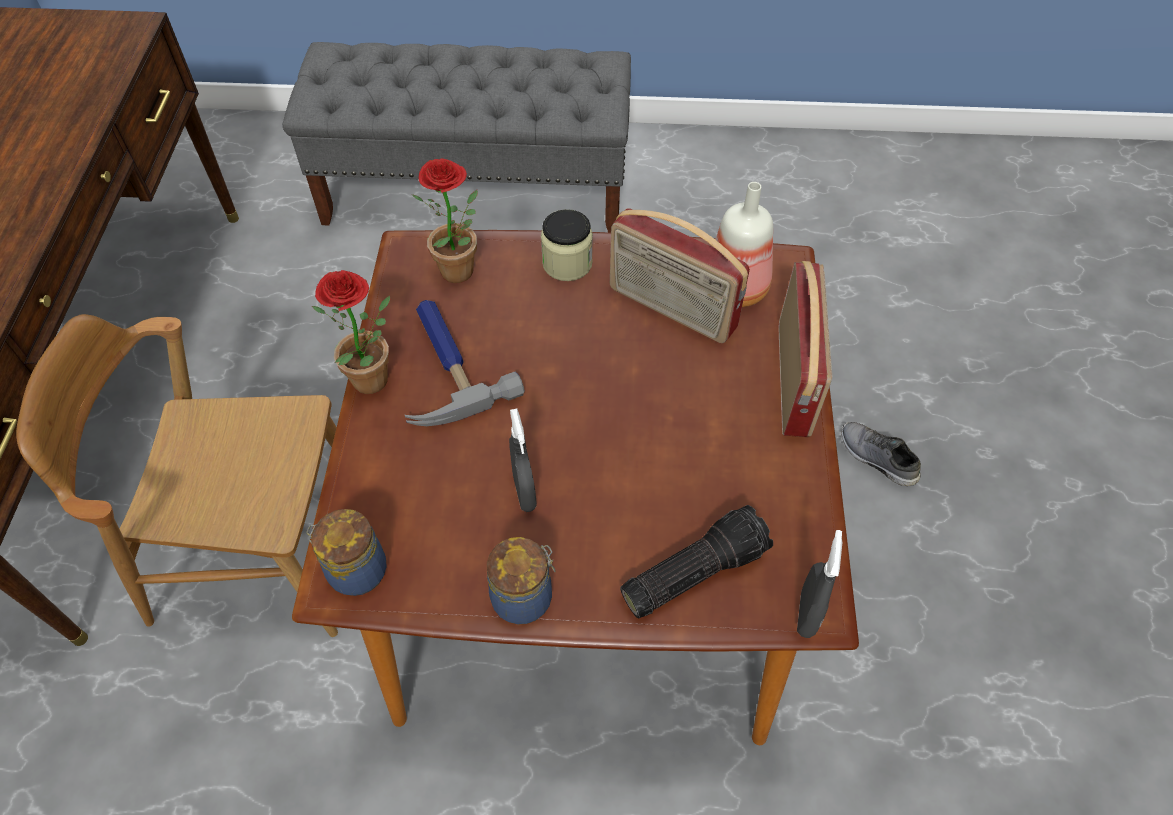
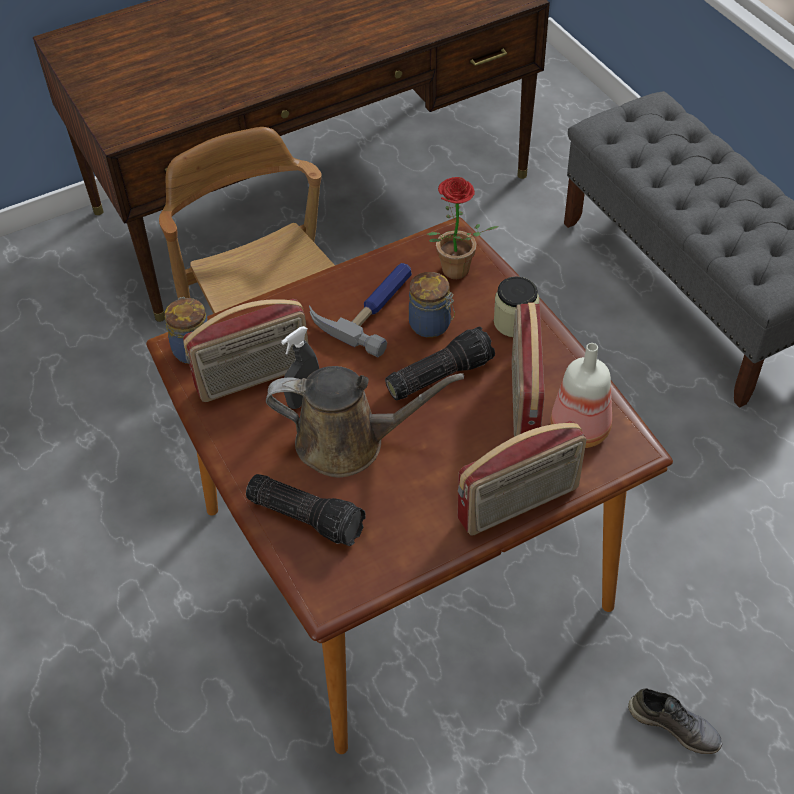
camera: 60 degrees right, 5 degrees down
potted plant [312,270,390,394] -> none
jar [487,537,556,624] -> jar moved to [409,272,455,338]
grey spray bottle [797,530,842,638] -> none
grey shoe [841,422,921,486] -> grey shoe turned 105 degrees clockwise [628,688,722,754]
none -> radio [183,299,308,402]
none -> brown watering can [266,366,464,477]
none -> flashlight [385,327,495,400]

